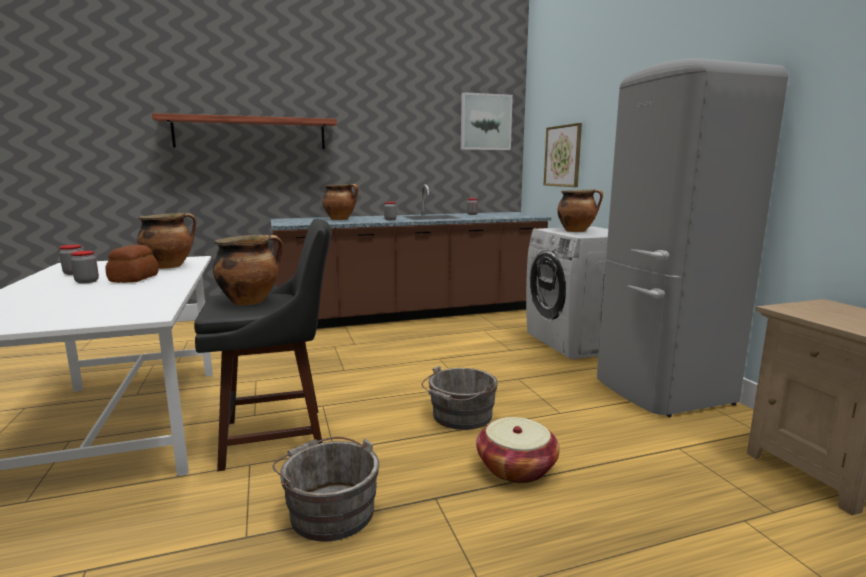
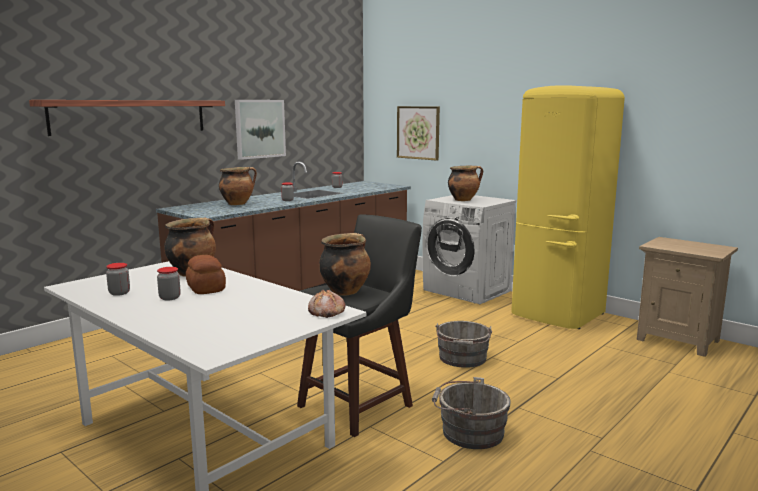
camera: 30 degrees left, 0 degrees up
picture [461,92,513,150] -> picture moved to [235,100,286,160]
basket [476,417,560,483] -> none
grey fridge [597,58,788,417] -> yellow fridge [511,85,625,329]
none -> bread [308,289,345,318]

